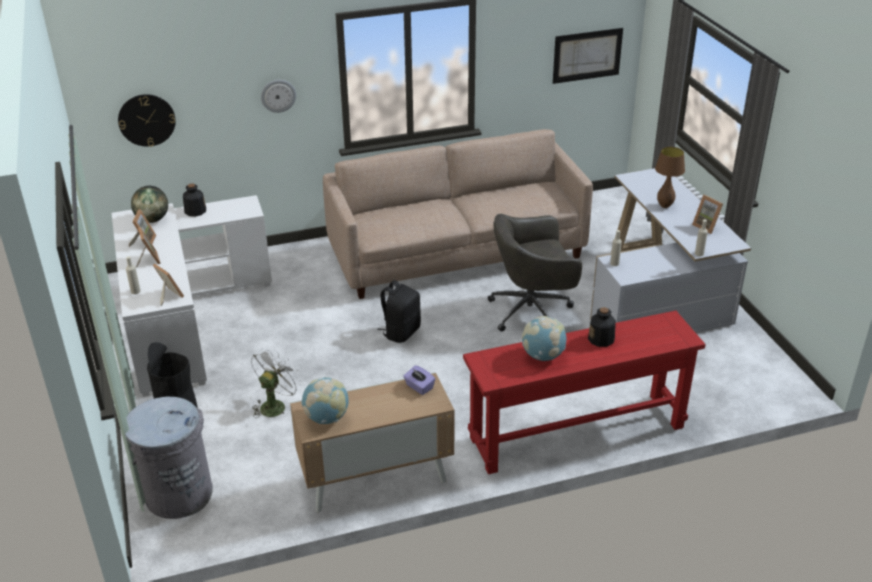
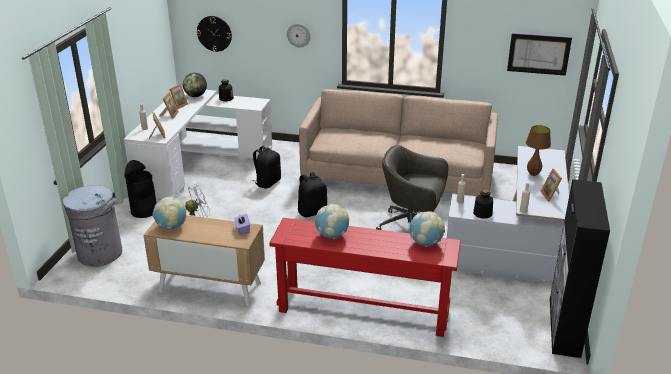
camera: 30 degrees right, 5 degrees down
bottle [588,307,616,347] -> bottle moved to [473,189,493,219]
none -> black backpack [252,146,281,188]
none -> globe [409,211,445,247]
none -> black cabinet [550,179,610,358]

